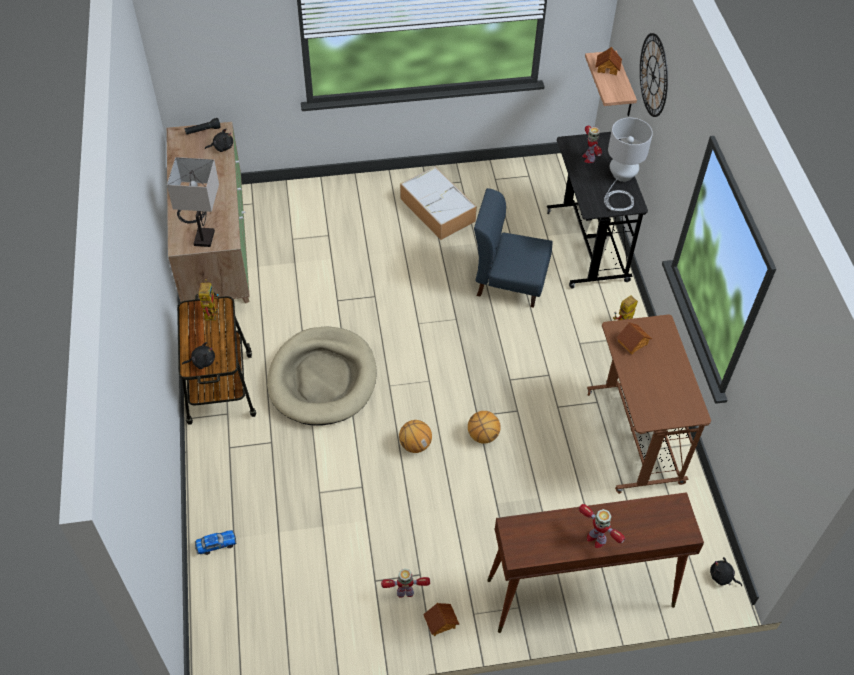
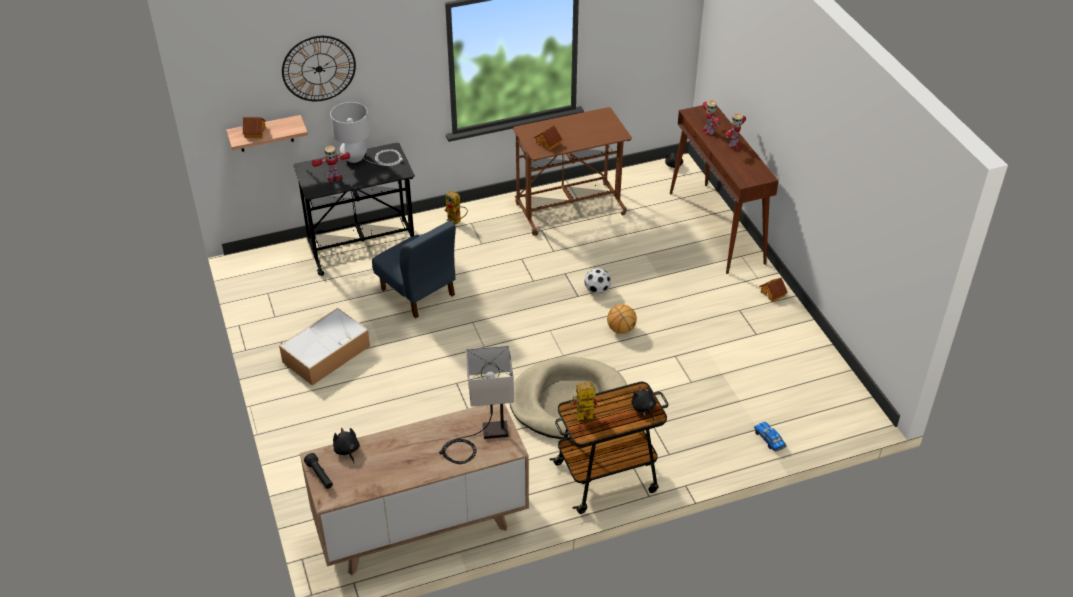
camera: 100 degrees left, 10 degrees down
toy robot [381,569,430,598] -> toy robot moved to [702,100,721,136]
basketball [468,411,501,444] -> football [584,268,611,294]
blue chair [474,188,553,308] -> blue chair turned 45 degrees counterclockwise [372,221,456,318]

